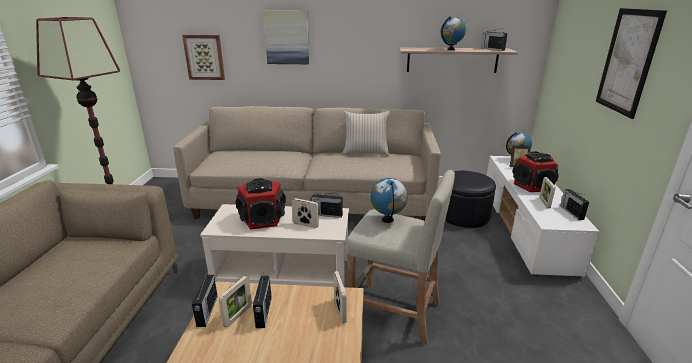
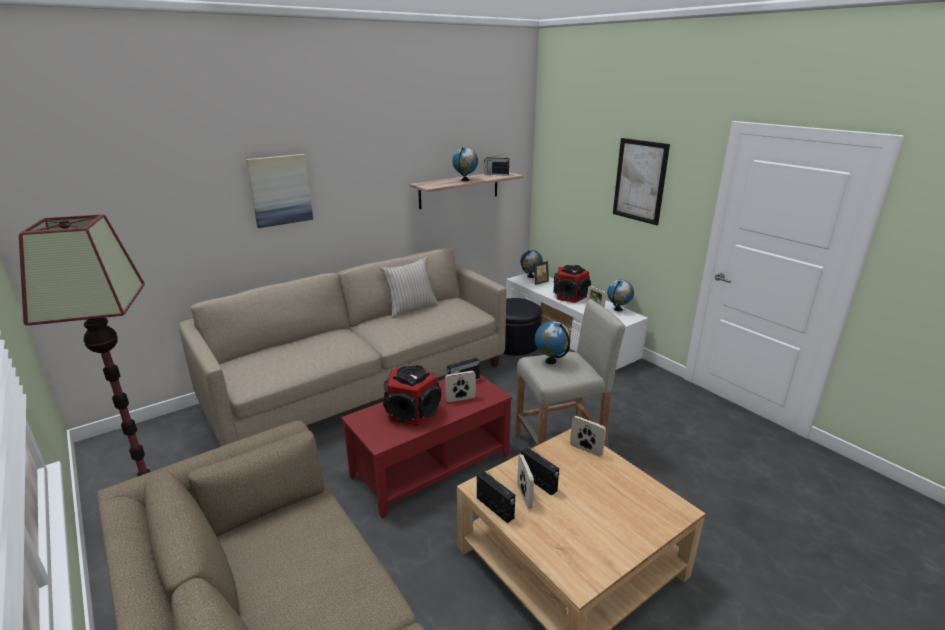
camera: 40 degrees left, 0 degrees up
picture [182,35,225,80] -> none
beige coffee table [200,204,349,287] -> red coffee table [341,375,512,518]
radio [560,189,589,220] -> globe [607,279,634,311]

